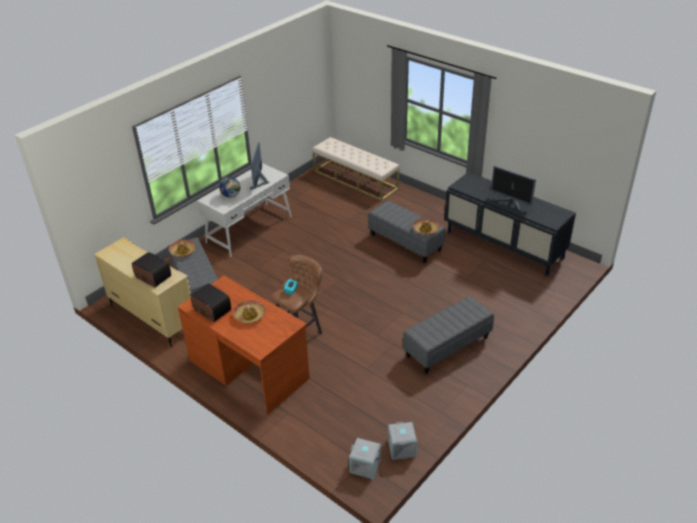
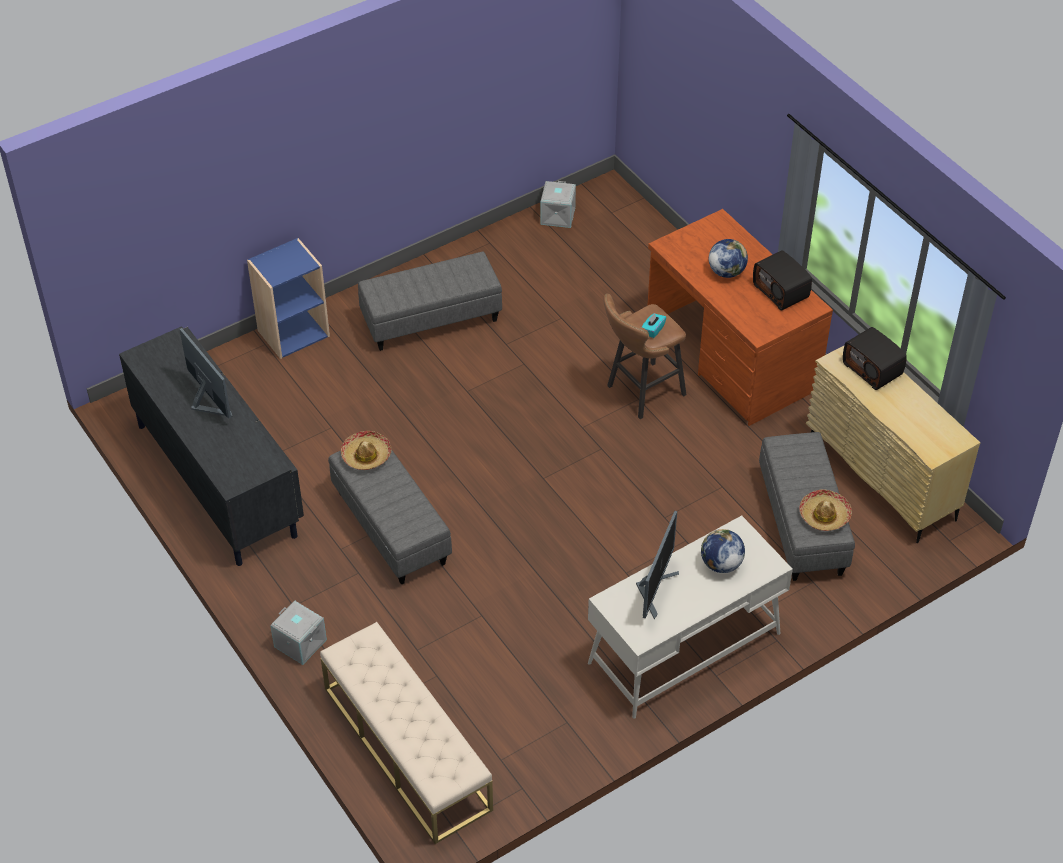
camera: 165 degrees left, 10 degrees up
hat [233,300,266,323] -> globe [709,239,748,278]
grey storage box [349,438,381,479] -> grey storage box moved to [270,601,327,665]
none -> blue bookcase [247,238,330,359]

